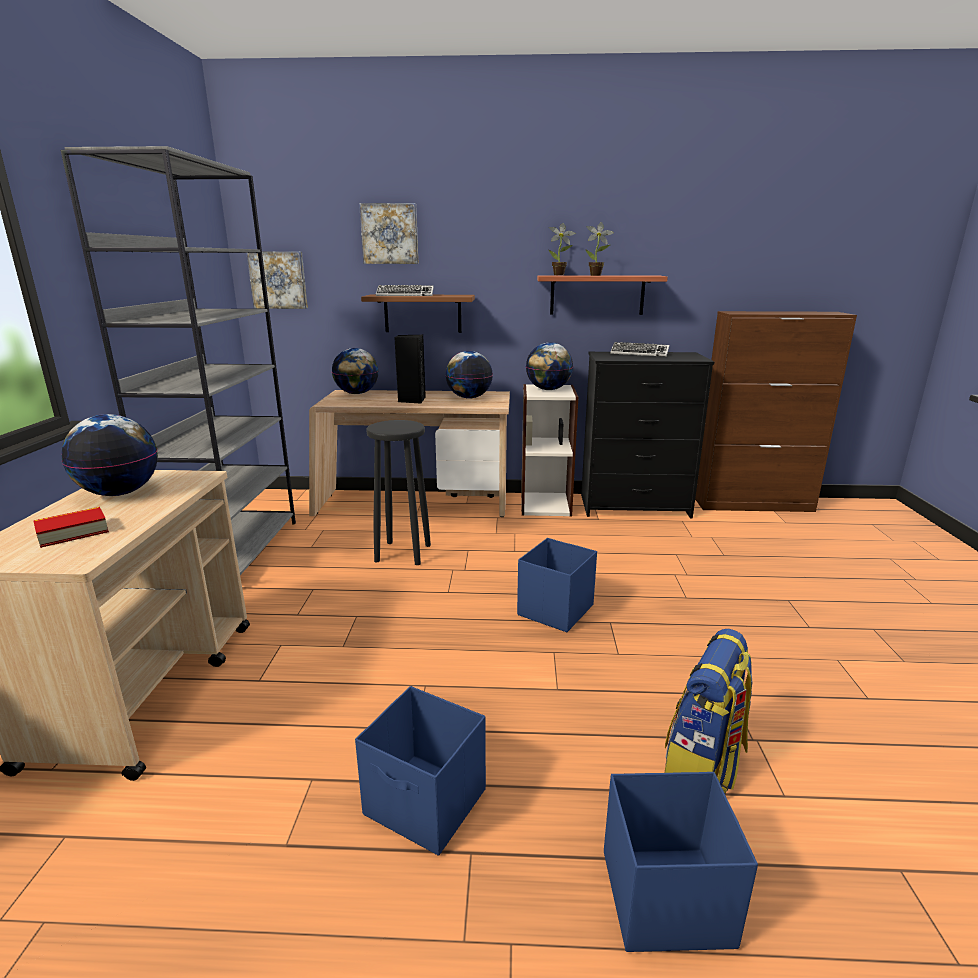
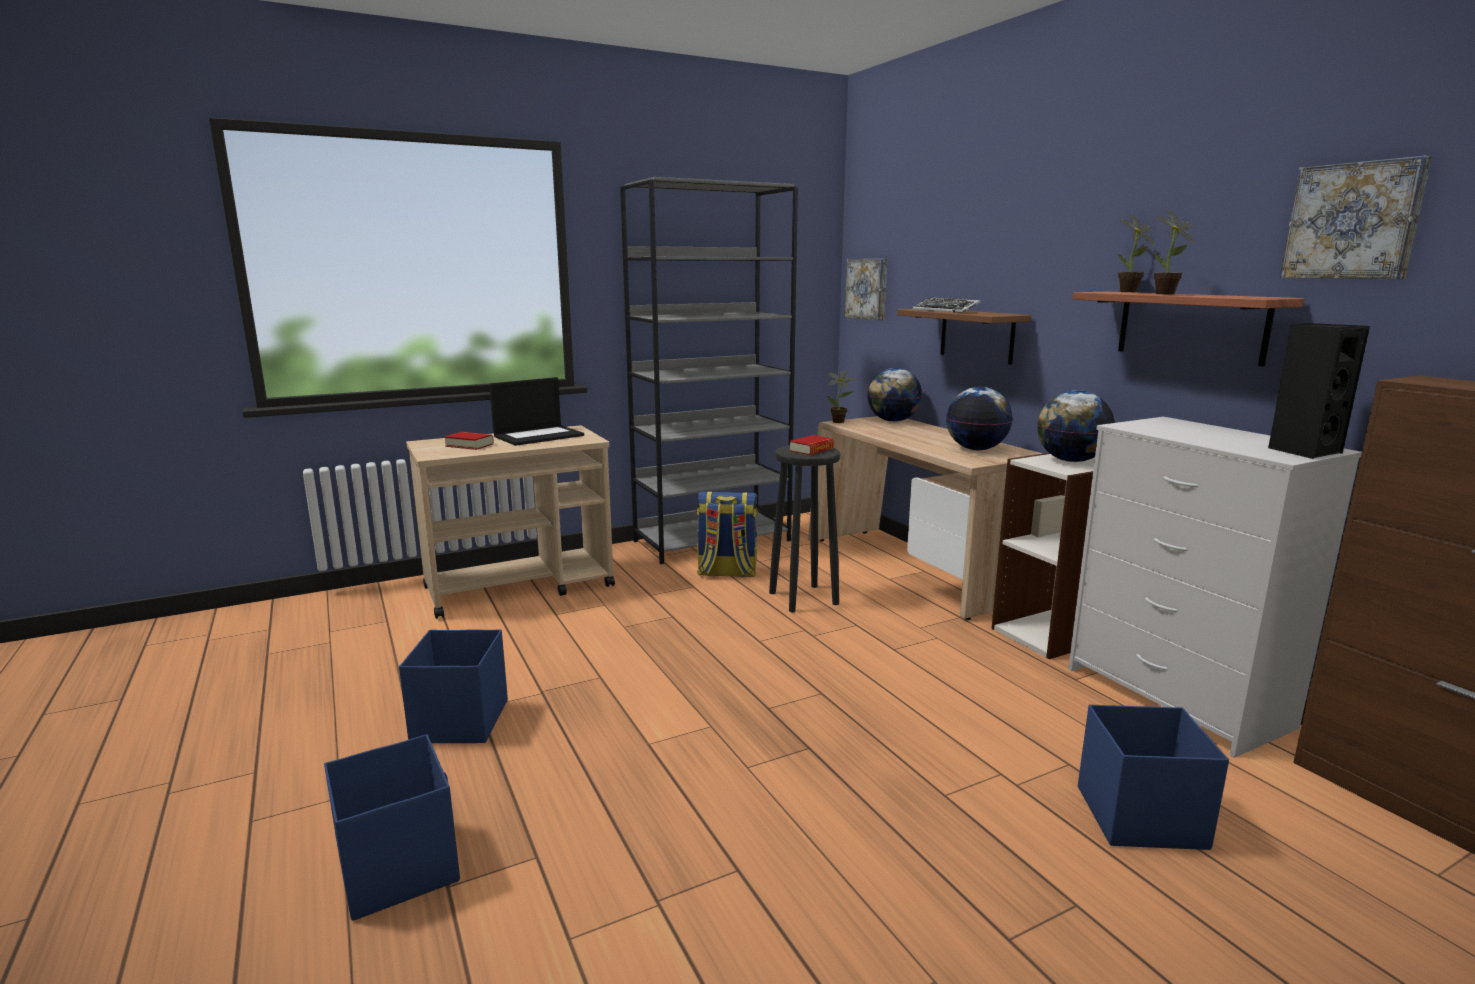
camera: 60 degrees right, 5 degrees down
globe [61,414,158,496] -> laptop [489,377,584,446]
picture [359,203,419,264] -> picture moved to [1280,156,1432,279]
black speaker [394,335,426,404] -> black speaker moved to [1268,323,1370,459]
blue storage box [517,538,597,632] -> blue storage box moved to [1078,704,1229,850]
black dresser [581,352,714,519] -> white dresser [1068,417,1362,758]
keyboard [610,342,669,357] -> none
backpack [665,629,752,793] -> backpack moved to [696,492,758,577]
none -> book [789,435,834,455]
none -> potted plant [827,370,857,423]

